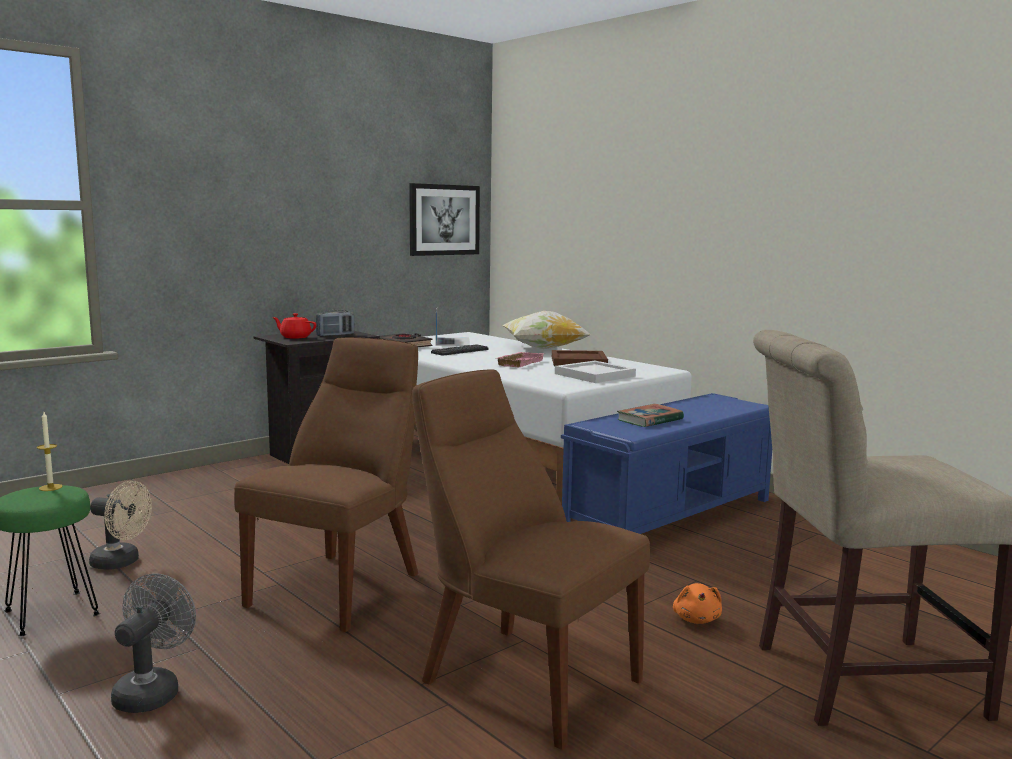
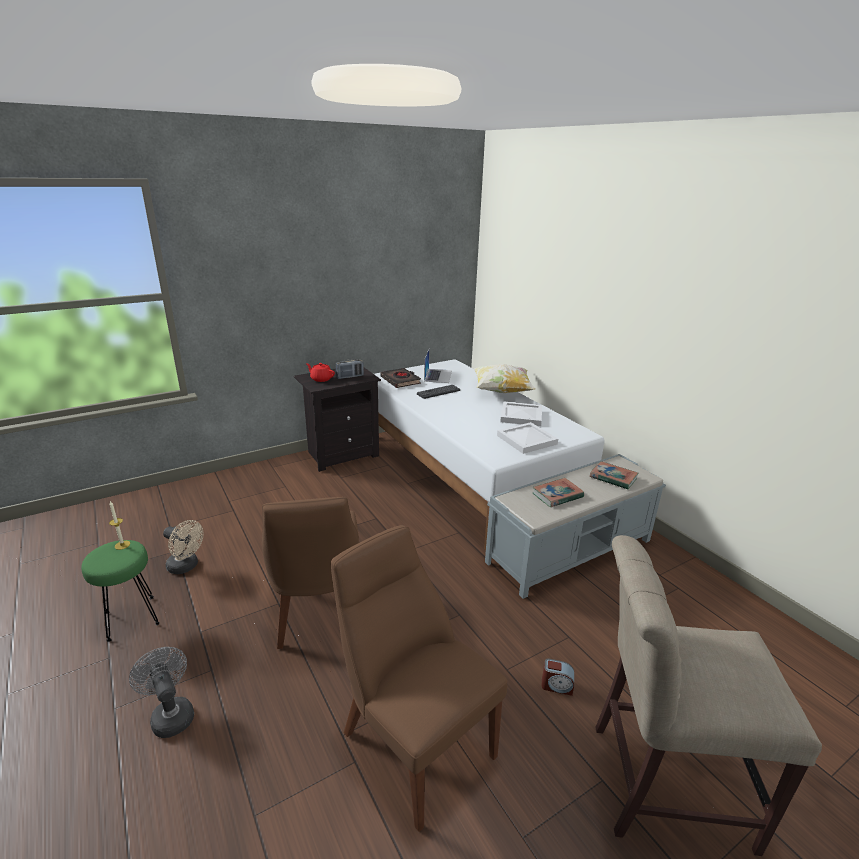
camera: 10 degrees right, 15 degrees up
grey fan [111,574,196,713] -> grey fan turned 60 degrees counterclockwise [129,647,194,738]
brown chair [234,337,419,632] -> brown chair turned 135 degrees clockwise [262,497,359,649]
picture [409,183,480,256] -> none
pink tray [497,352,545,367] -> none
brown tray [552,350,608,366] -> white tray [500,402,542,426]
blue bench [561,393,772,534] -> grey bench [485,454,666,599]
orange plush toy [673,583,722,624] -> alarm clock [541,658,574,696]
none -> book [590,461,638,490]

